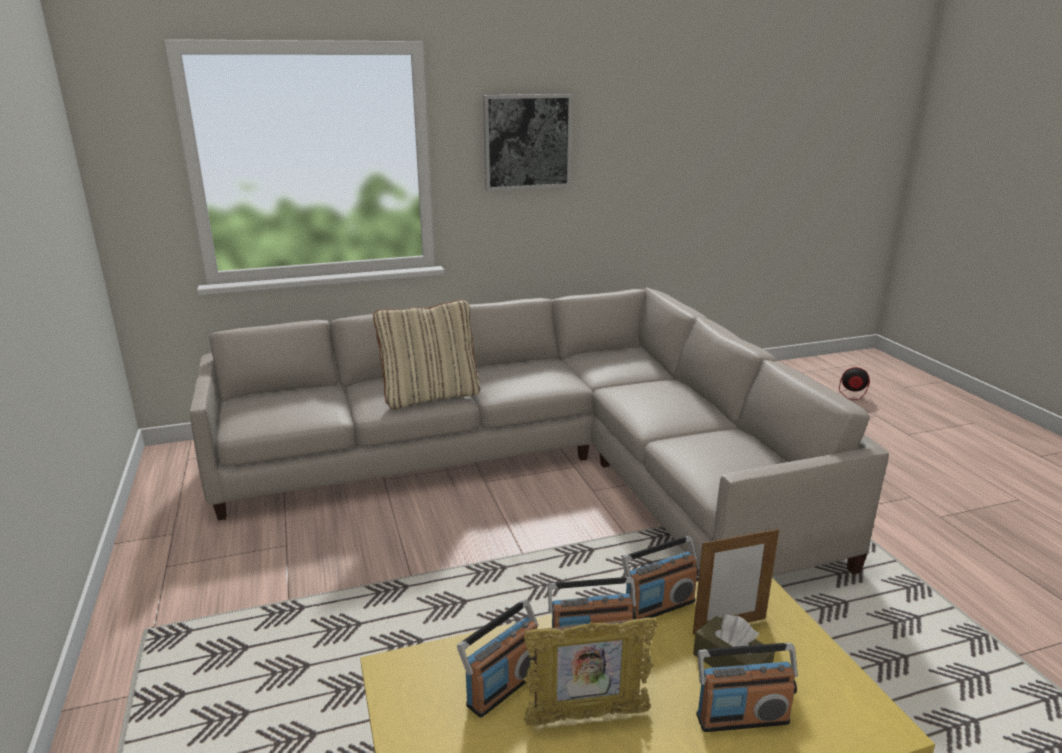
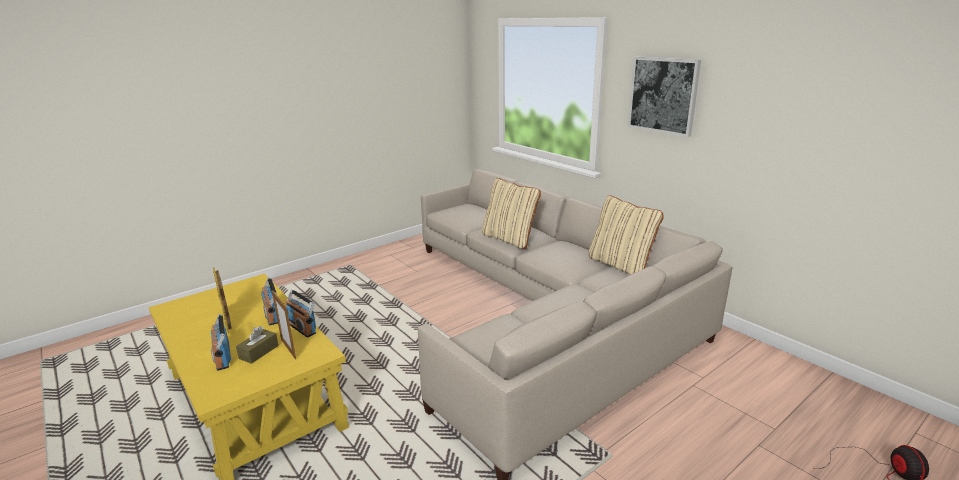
camera: 70 degrees right, 0 degrees up
radio [457,600,539,718] -> none
none -> beige pillow [588,195,663,275]

